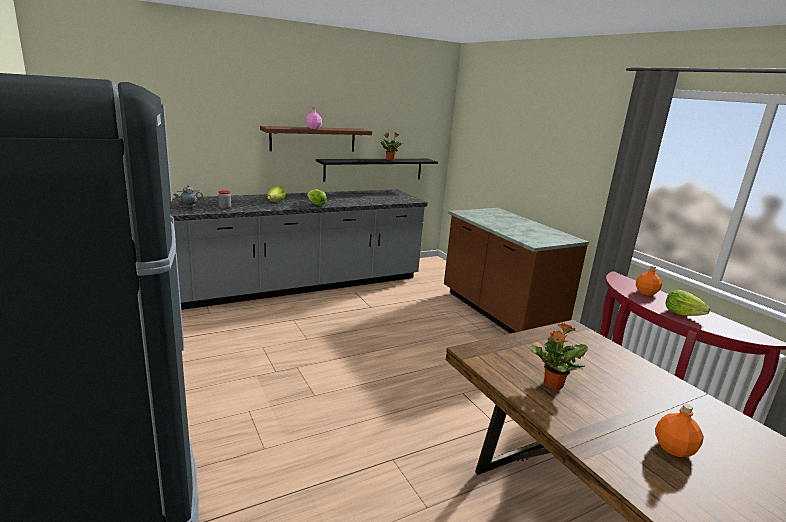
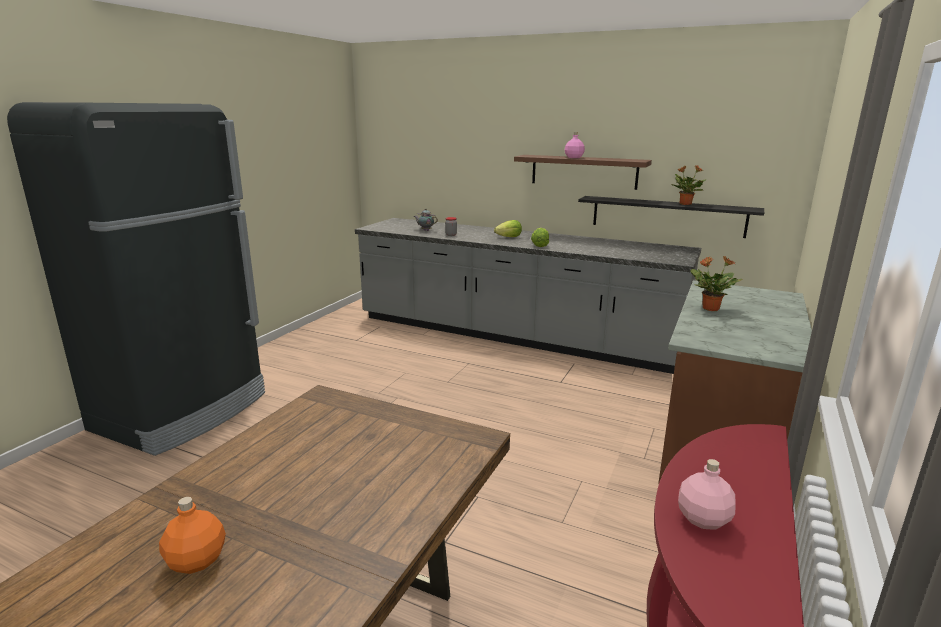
camera: 55 degrees right, 0 degrees up
potted plant [531,322,588,390] -> potted plant moved to [690,256,743,311]
orange bottle [636,265,662,295] -> none
lettuce [666,290,710,316] -> pink bottle [678,459,736,529]

